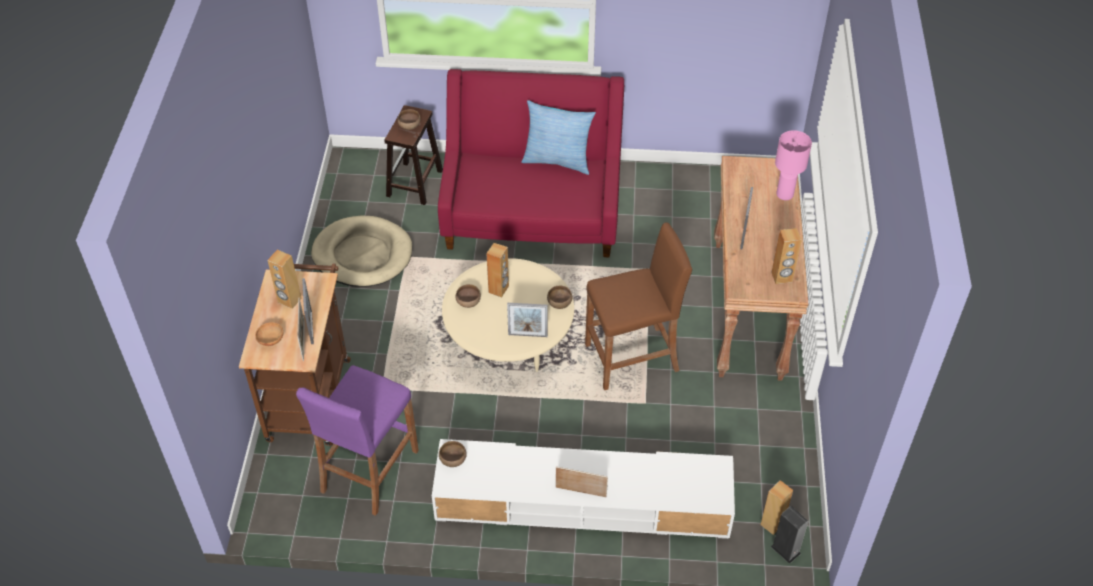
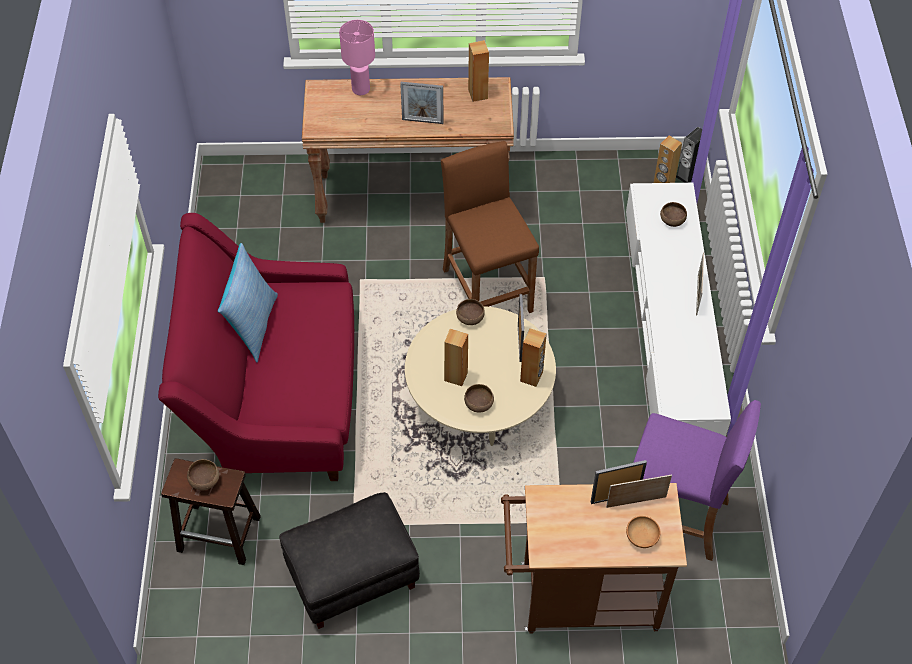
camera: 95 degrees left, 5 degrees up
brown speaker [268,250,301,309] -> brown speaker moved to [520,329,547,387]
beige dog bed [311,216,412,287] -> black ottoman [279,492,420,629]
brown bowl [439,441,467,467] -> brown bowl moved to [660,202,687,227]

